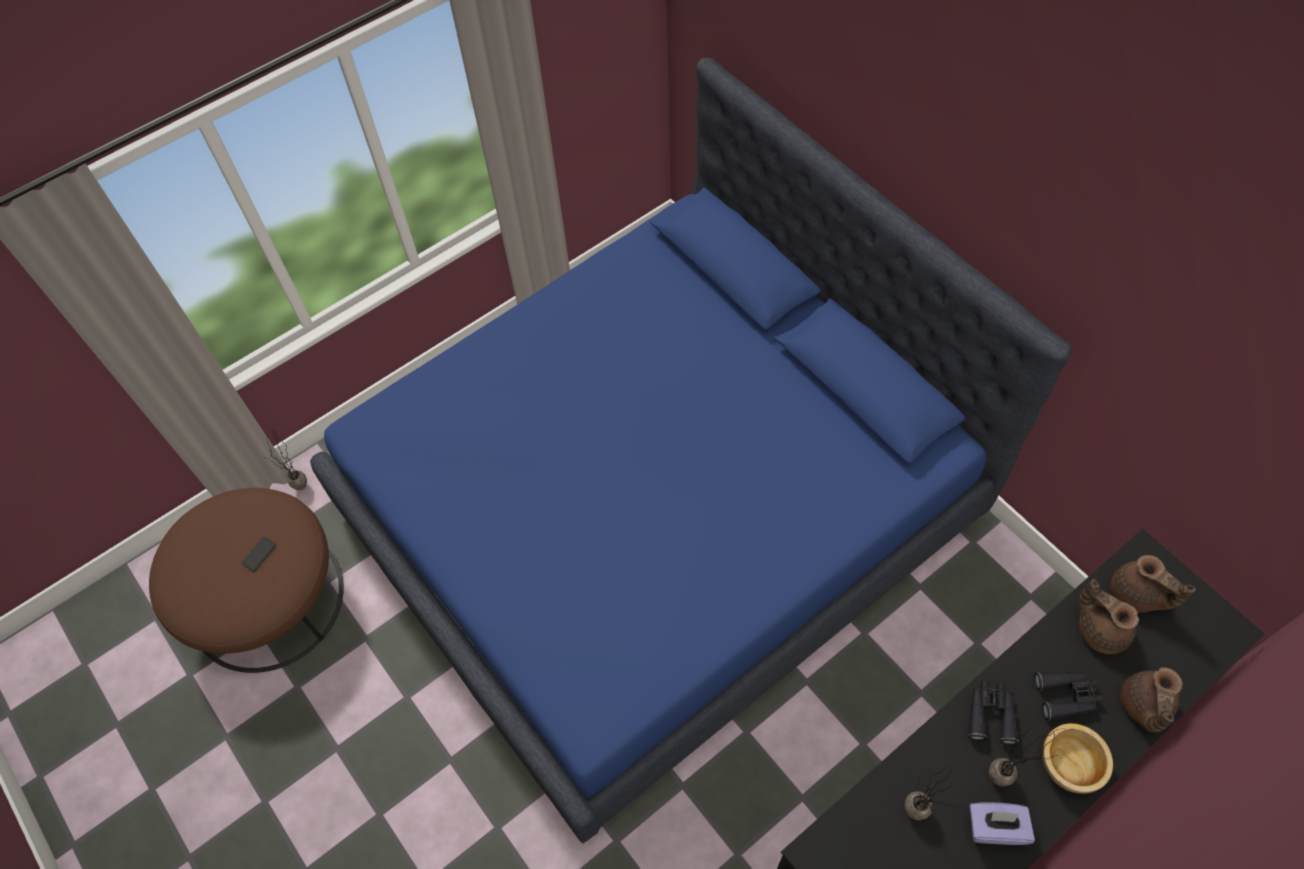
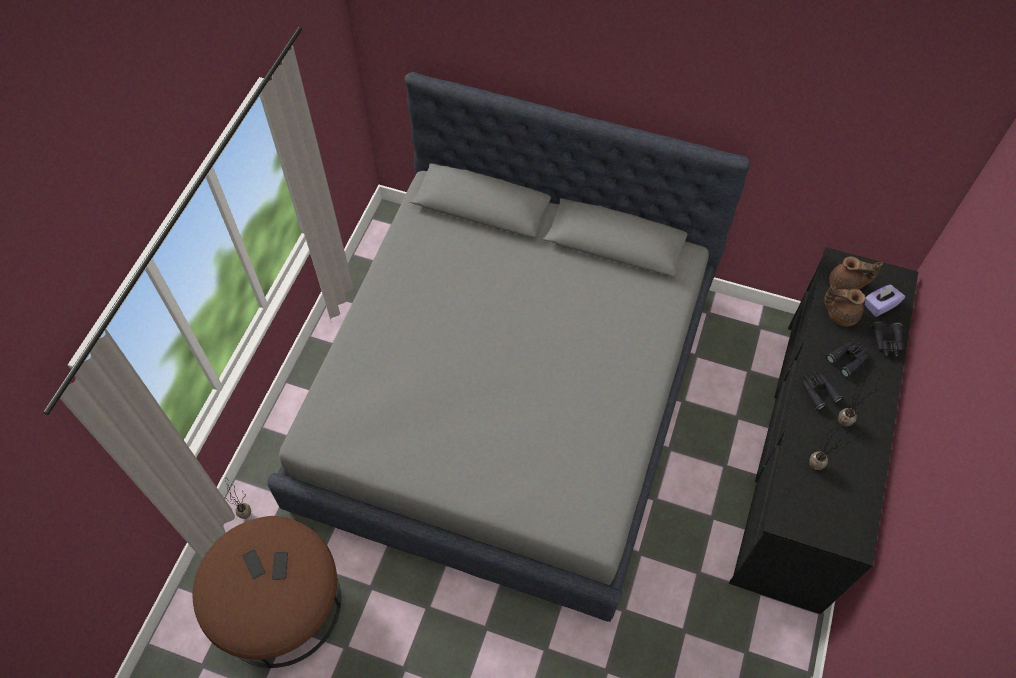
camera: 35 degrees left, 0 degrees up
blue bed [310,58,1072,844] -> grey bed [267,72,751,622]
purple tissue box [970,802,1035,845] -> purple tissue box moved to [865,285,905,317]
bowl [1042,723,1113,794] -> none
brown teapot [1120,667,1183,732] -> black binoculars [871,321,904,357]
none -> phone [242,550,265,579]

